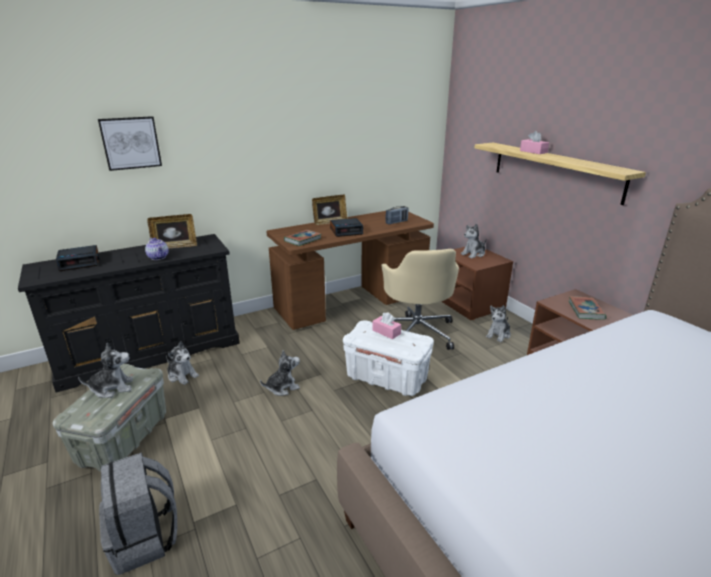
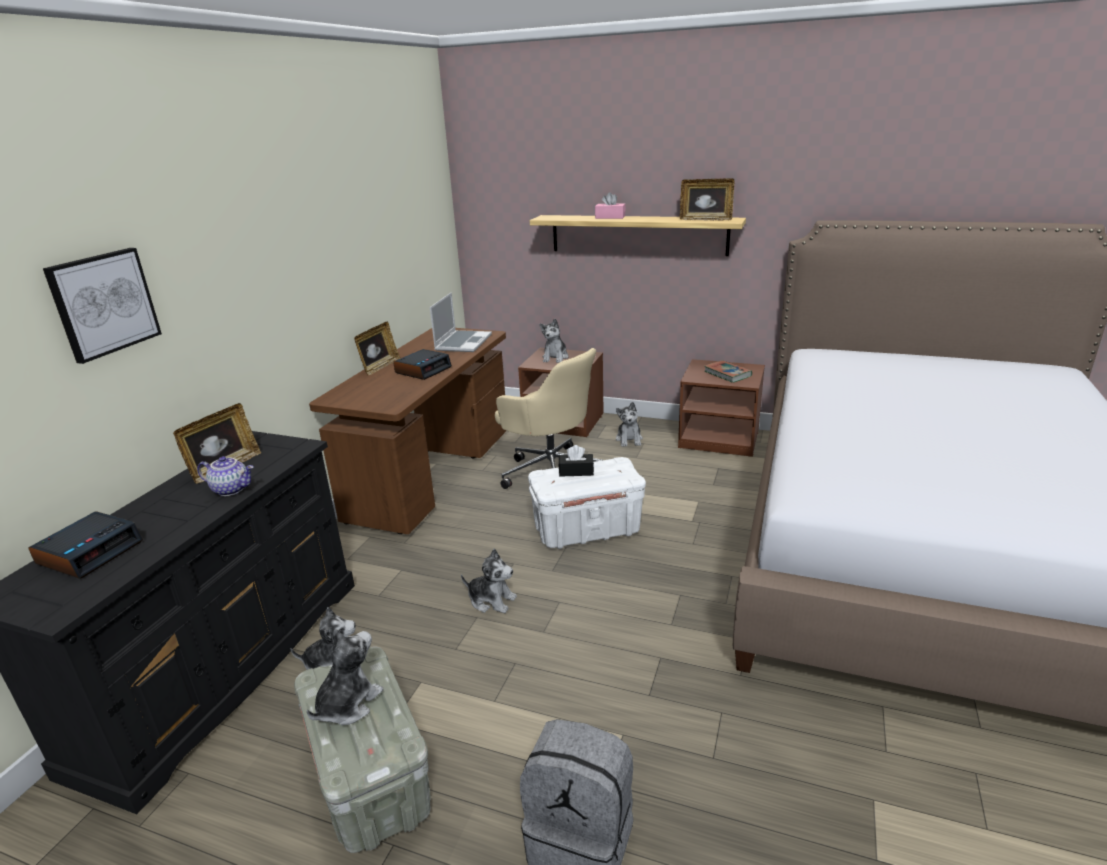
camera: 40 degrees left, 0 degrees up
plush toy [260,350,300,396] -> plush toy turned 90 degrees clockwise [461,549,517,613]
book [284,230,322,246] -> none
pink tissue box [372,312,401,339] -> black tissue box [559,445,594,477]
radio [386,206,408,224] -> laptop [430,292,492,352]
none -> picture frame [680,178,735,221]

